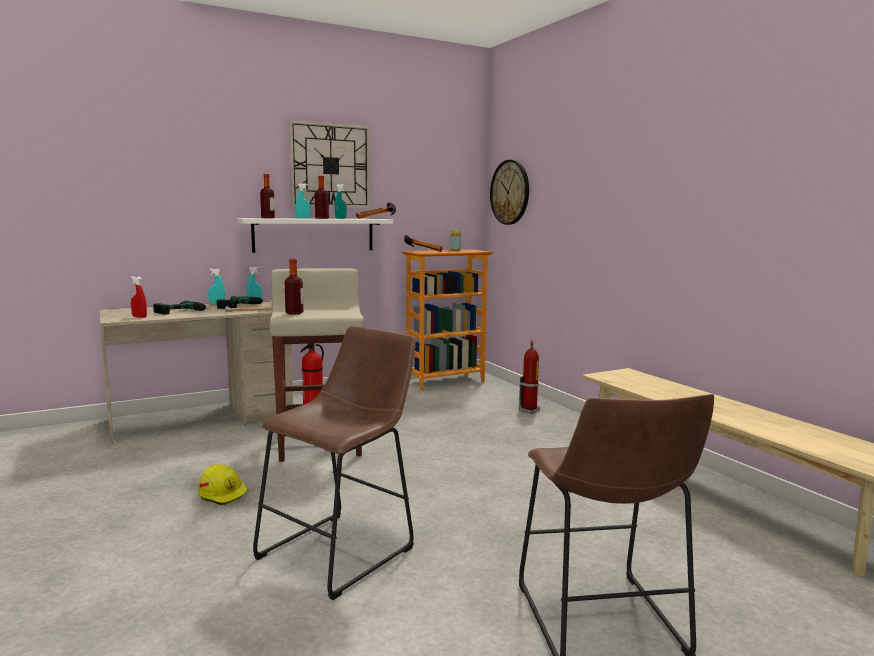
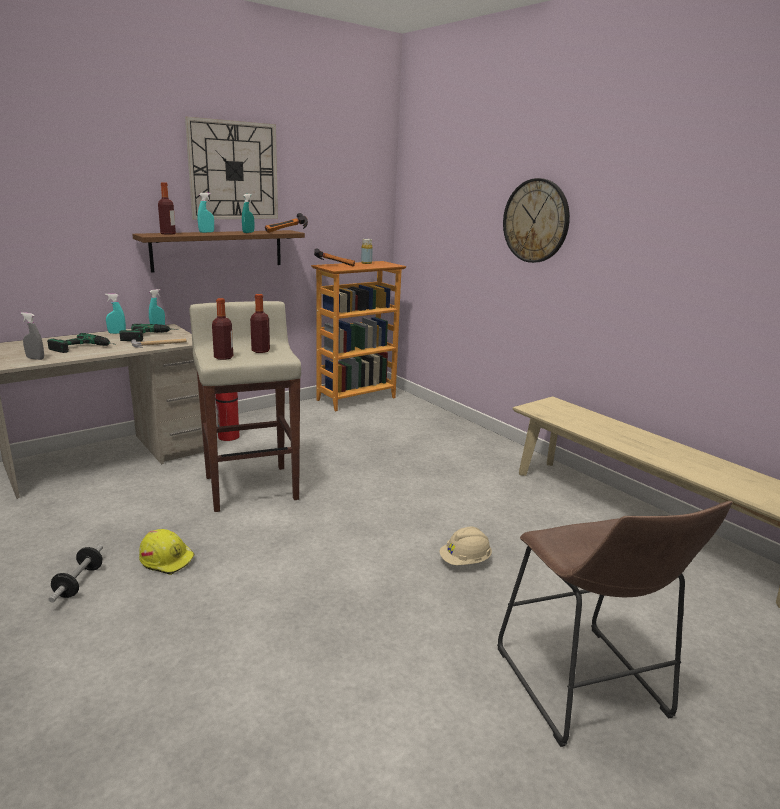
camera: 10 degrees left, 10 degrees up
red spray bottle [131,276,147,318] -> grey spray bottle [20,312,44,360]
white shelf [238,218,393,253] -> brown shelf [132,230,305,273]
brown stool [253,326,416,600] -> none
bottle [315,176,329,219] -> bottle moved to [250,294,270,353]
wall clock [490,160,529,225] -> wall clock moved to [503,178,570,263]
fire extinguisher [519,340,540,414] -> none
none -> dumbbell [48,545,103,603]
none -> beige hard hat [440,526,492,565]

